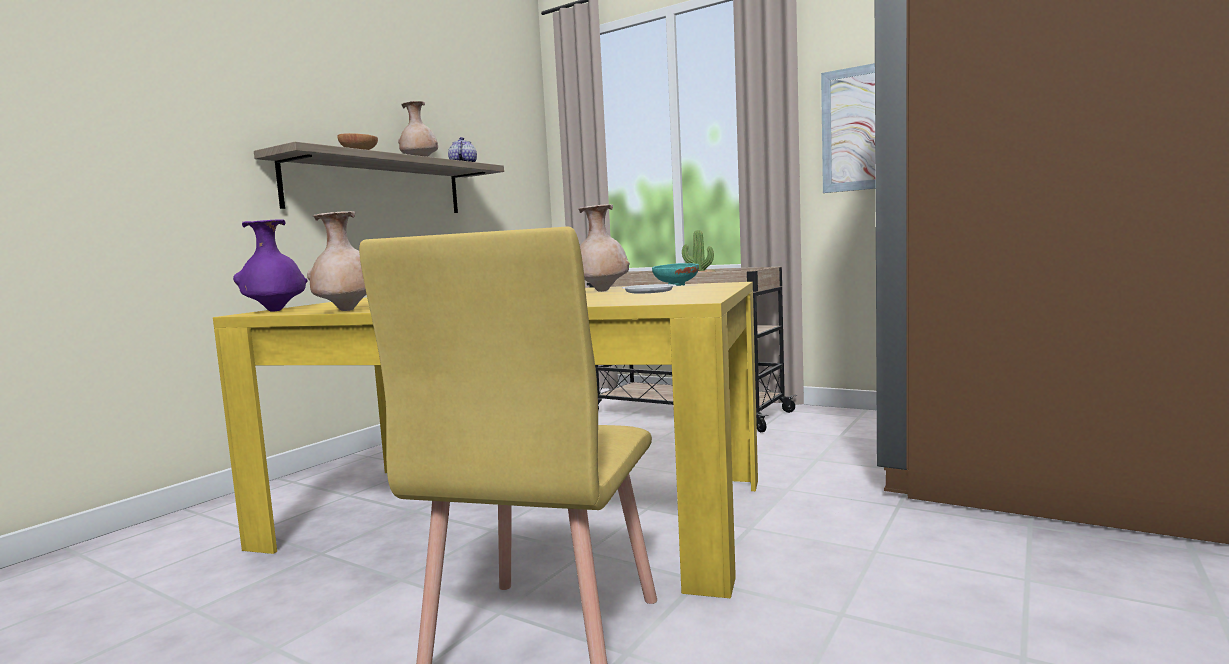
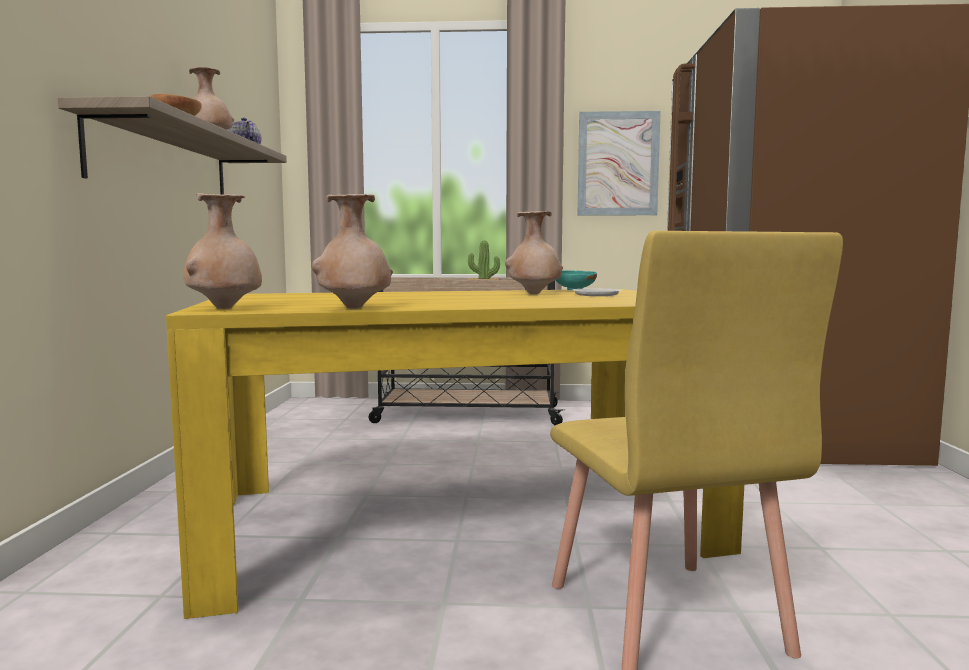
camera: 30 degrees left, 0 degrees up
purple vase [233,219,308,311] -> beige vase [183,193,262,309]

